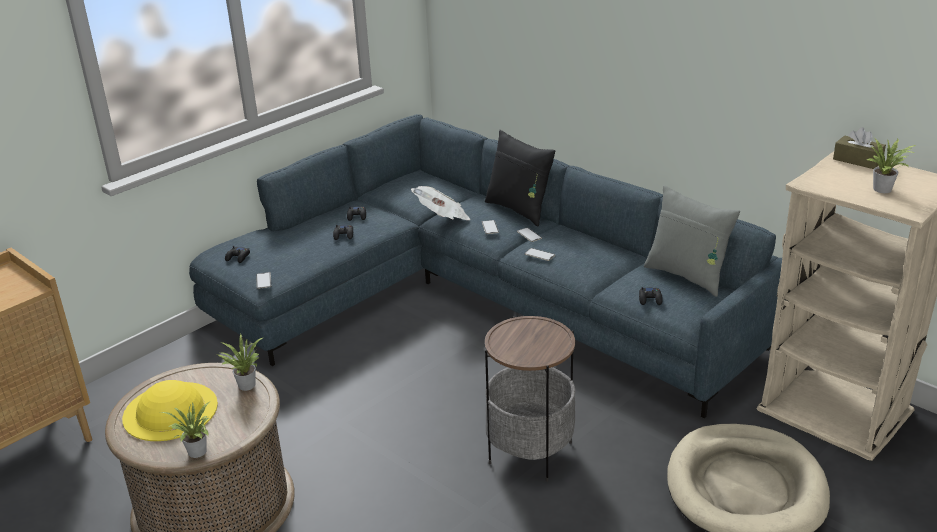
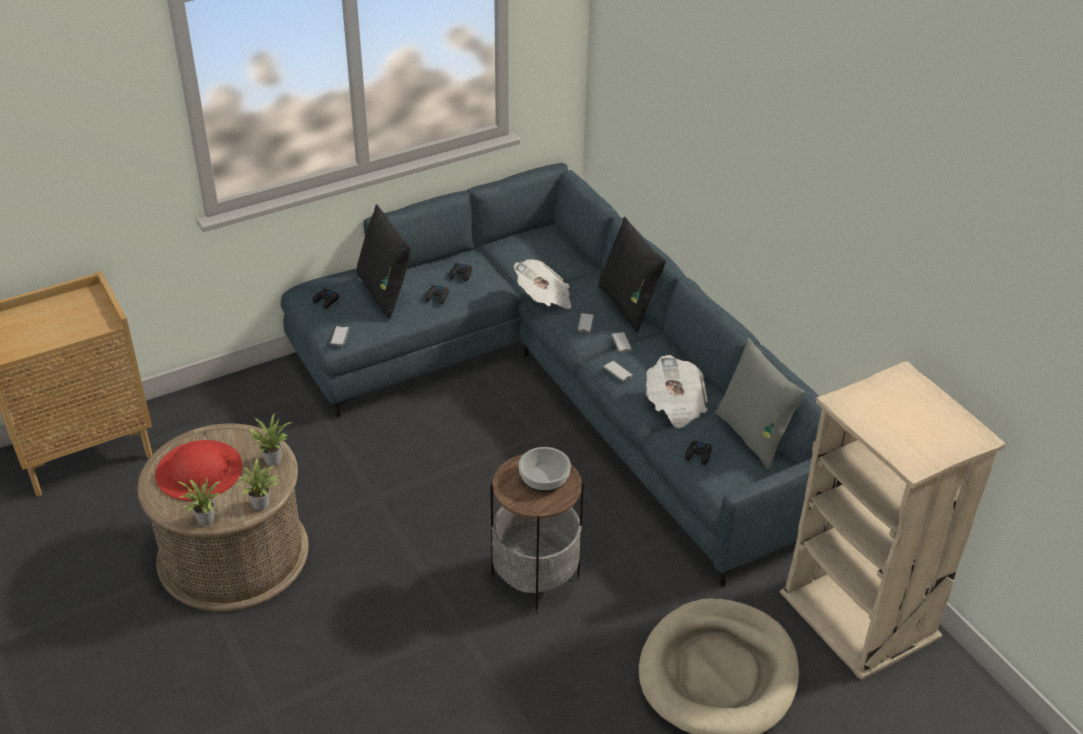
camera: 15 degrees right, 10 degrees up
yellow hat [122,380,218,441] -> red hat [155,440,242,501]
brown tissue box [833,127,886,169] -> none
potted plant [867,138,916,193] -> potted plant moved to [237,458,278,510]
none -> black pillow [357,204,410,319]
none -> bowl [519,447,571,492]
none -> newspaper [646,355,708,428]

